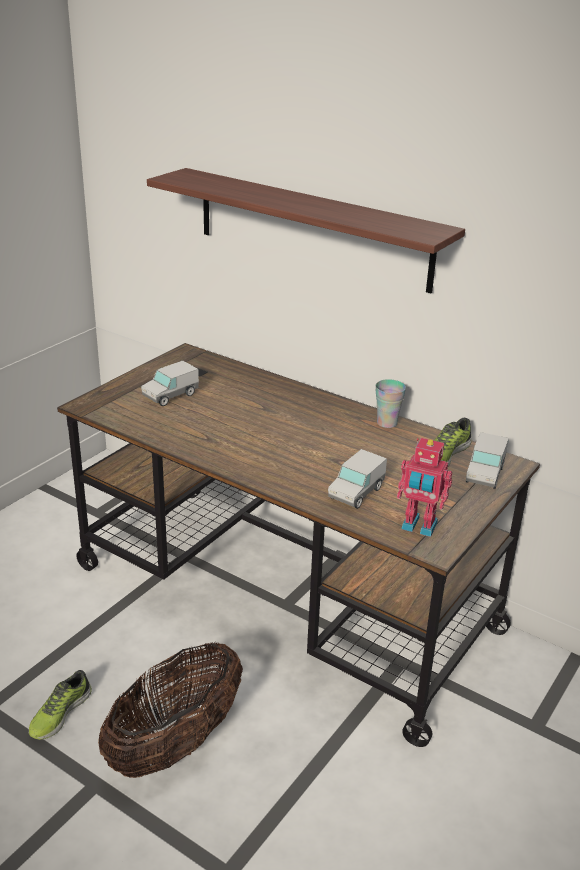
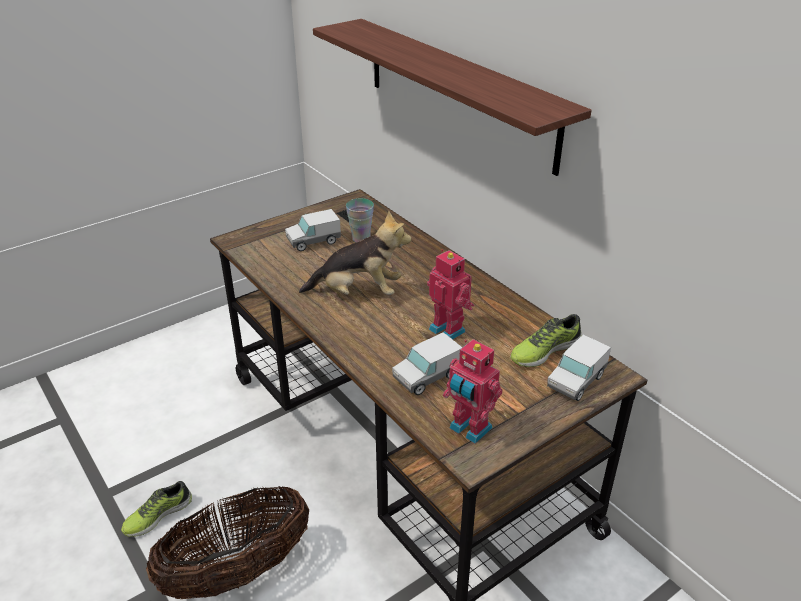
camera: 20 degrees right, 5 degrees up
cup [376,379,406,428] -> cup moved to [346,198,374,242]
none -> plush toy [299,210,412,295]
none -> toy robot [427,250,474,339]

